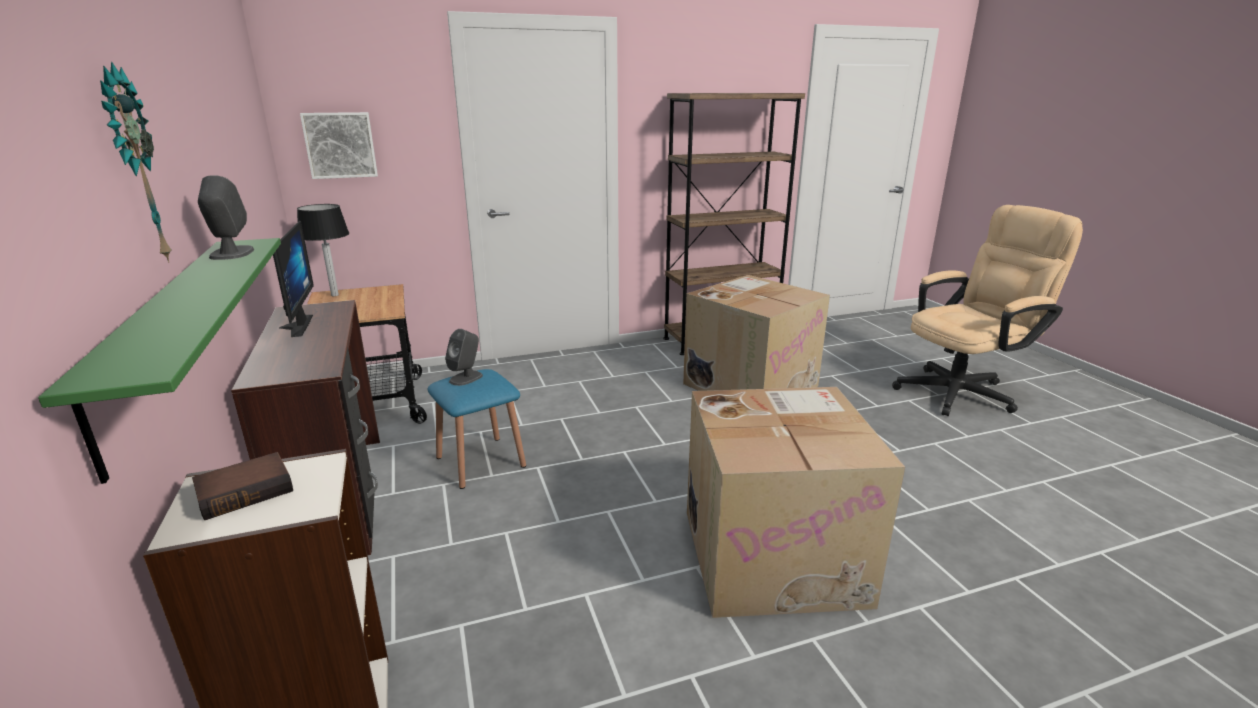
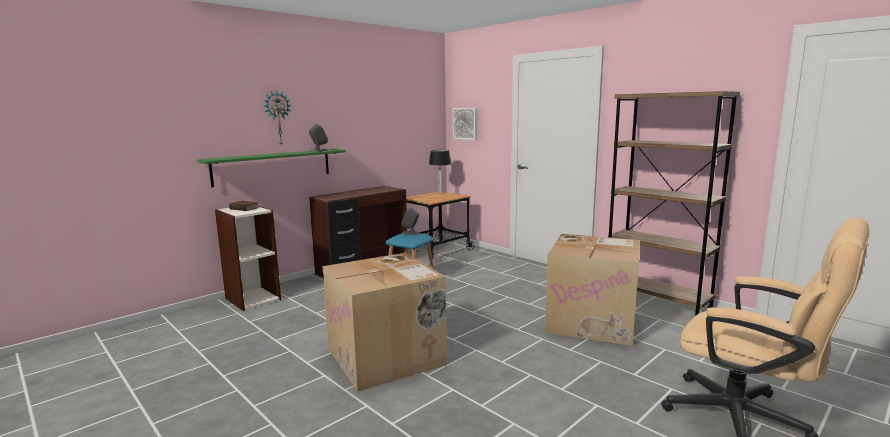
camera: 65 degrees right, 10 degrees down
monitor [273,221,314,337] -> none

